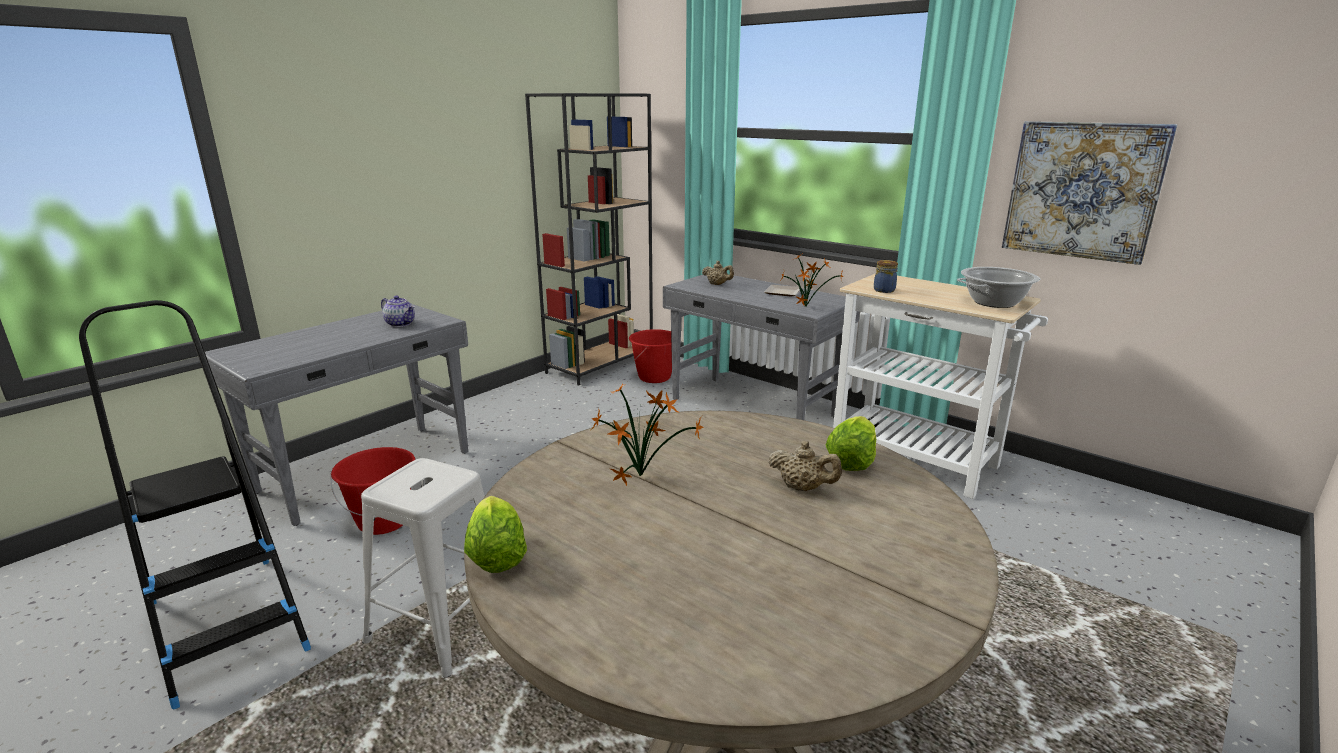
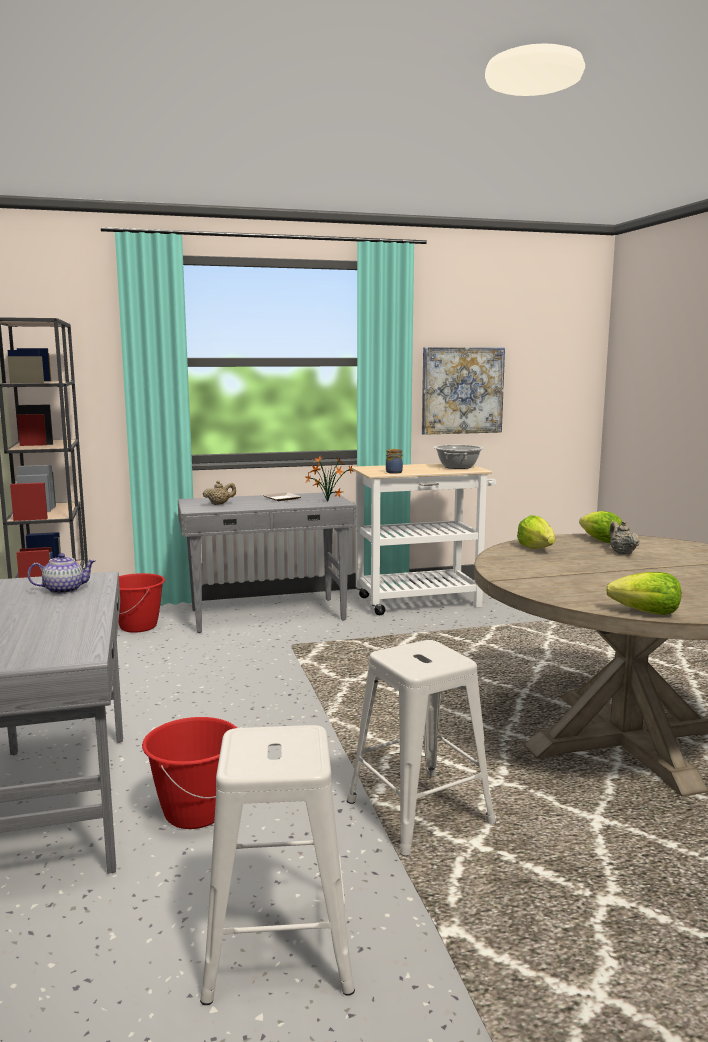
camera: 55 degrees left, 10 degrees down
black step ladder [79,300,311,709] -> white stool [200,725,355,1005]
potted plant [591,383,703,486] -> none
beige teapot [768,441,842,491] -> beige teapot turned 75 degrees counterclockwise [609,521,640,554]
none -> lettuce [517,515,555,549]

